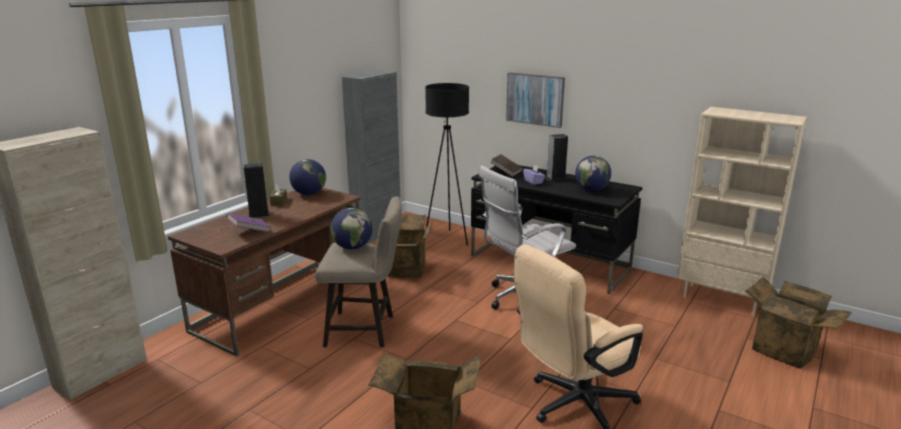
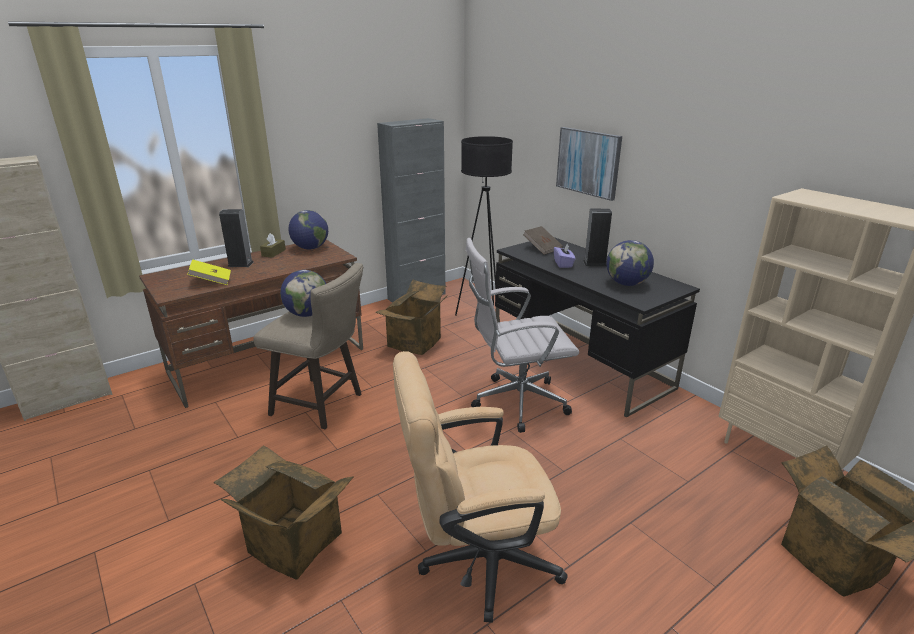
camera: 20 degrees right, 5 degrees up
purple book [227,213,270,232] -> yellow book [187,259,231,285]

